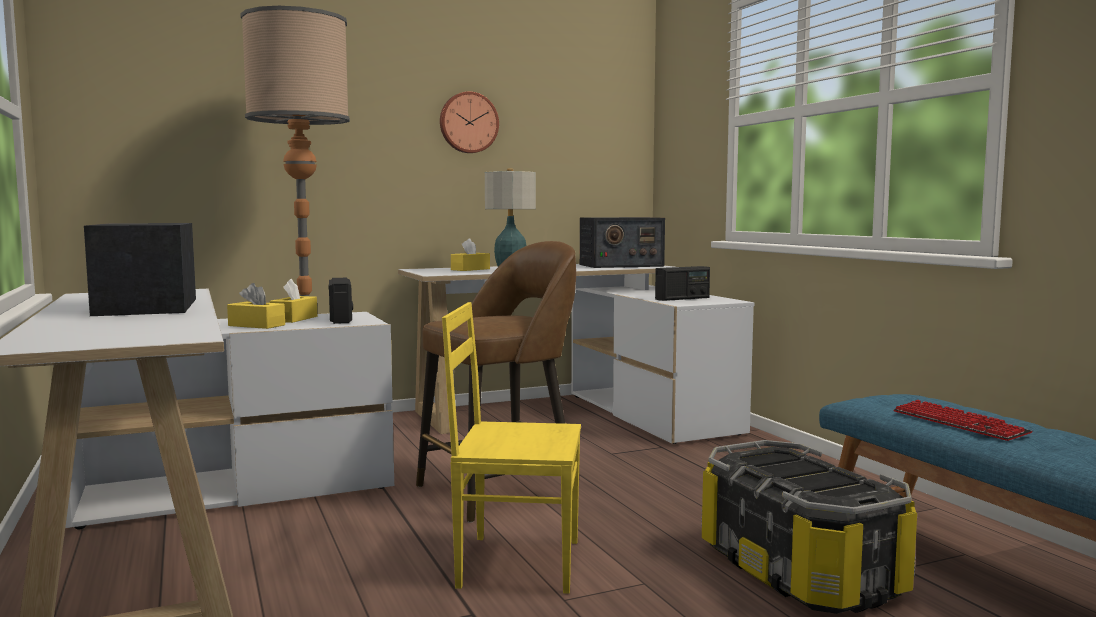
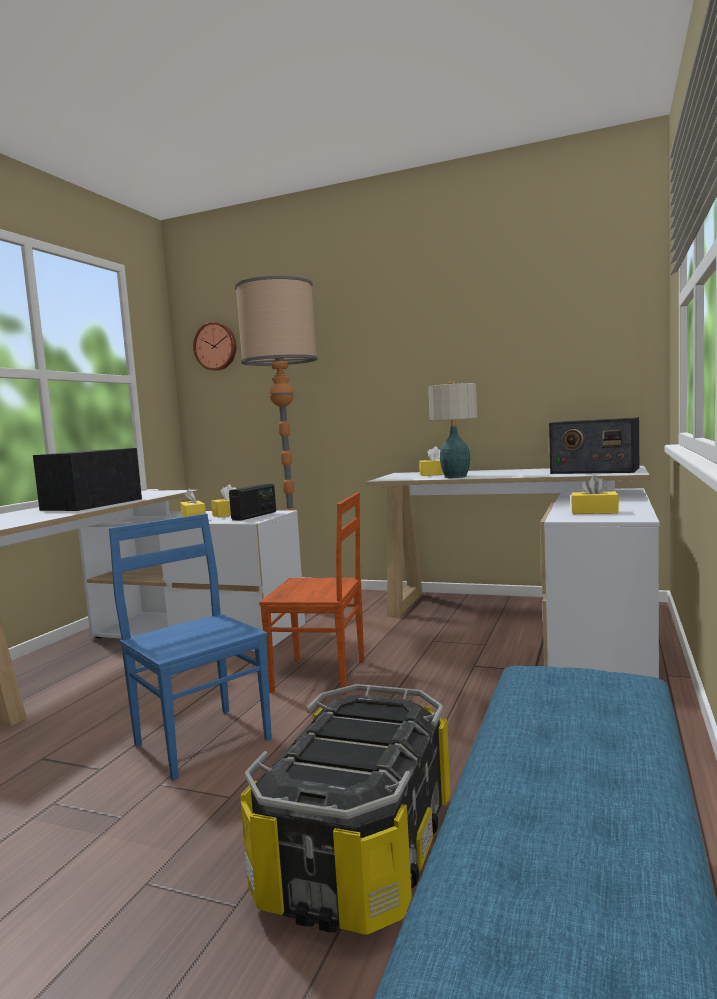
camera: 45 degrees right, 0 degrees up
brown stool [416,241,576,523] -> brown chair [259,492,364,695]
wall clock [440,91,499,153] -> wall clock moved to [193,322,236,371]
yellow chair [442,302,581,594] -> blue chair [109,514,272,781]
radio [655,266,710,301] -> yellow tissue box [571,475,619,514]
keyboard [894,400,1033,441] -> none

